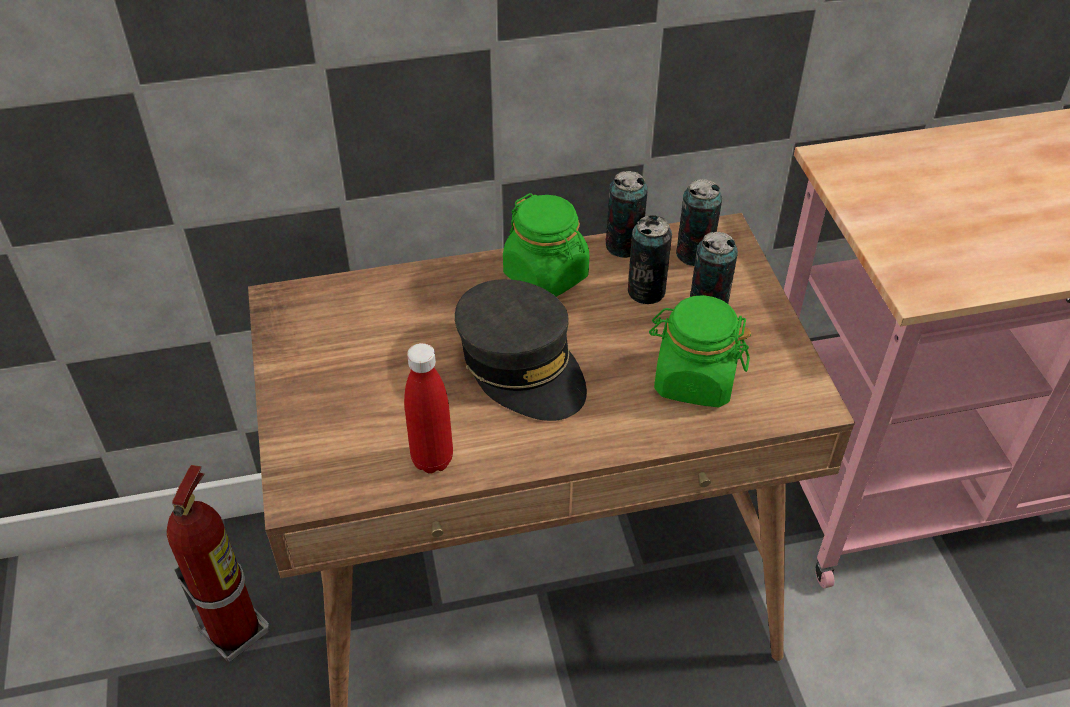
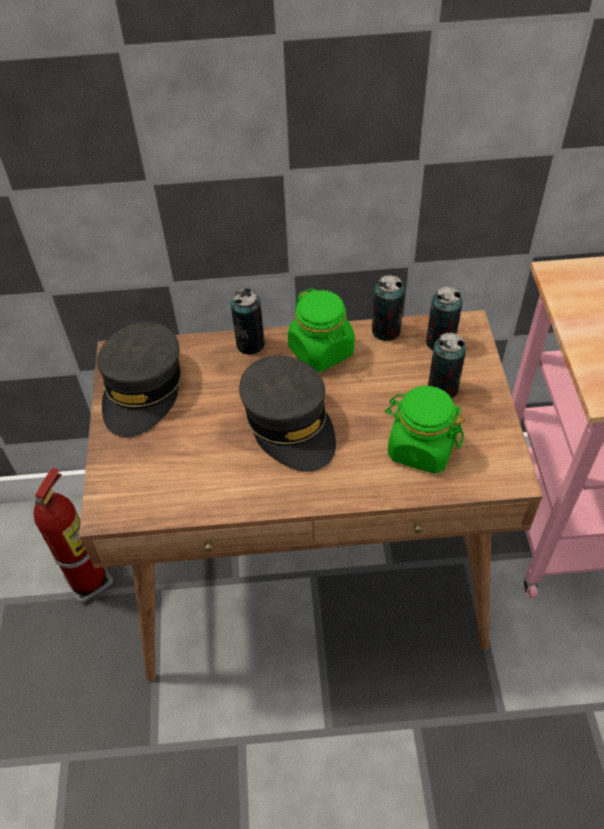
camera: 10 degrees right, 5 degrees up
red bottle [404,343,453,474] -> none
can [628,215,672,304] -> can moved to [231,289,265,355]
none -> grey cap [97,322,182,437]

